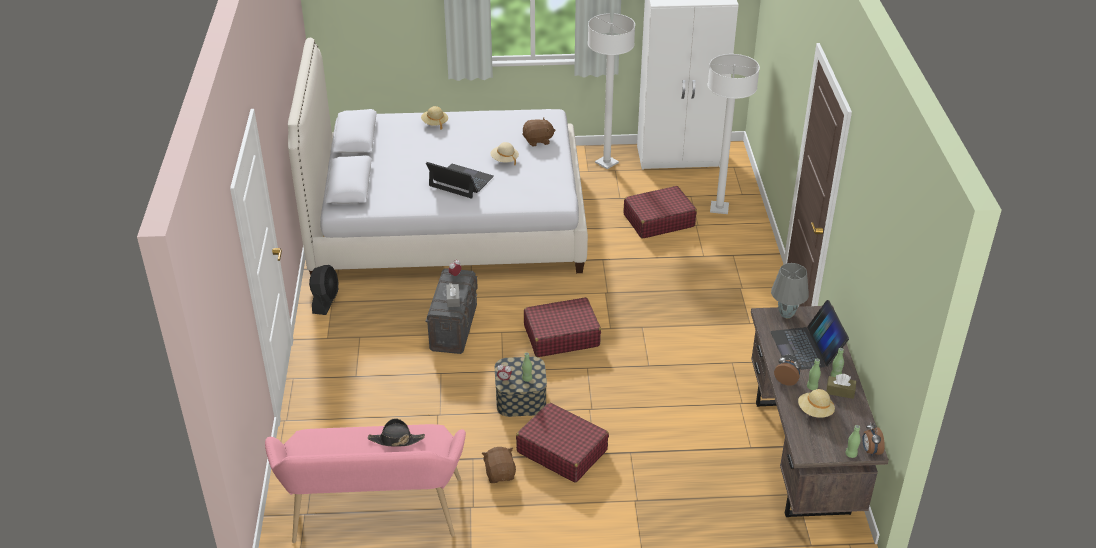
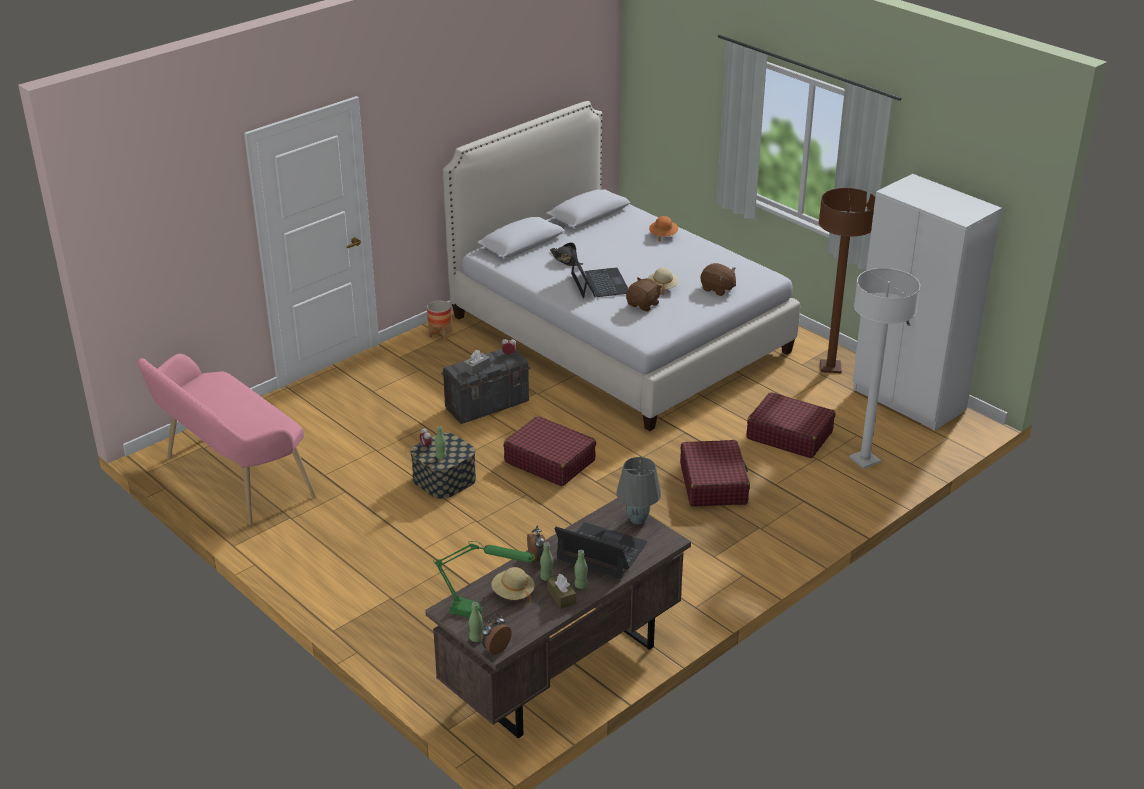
camera: 50 degrees right, 5 degrees down
black fan [309,265,339,315] -> planter [427,300,452,340]
black hat [368,418,425,447] -> black hat moved to [550,243,583,266]
beige hat [421,106,448,130] -> orange hat [649,216,678,242]
brown plush toy [481,447,516,483] -> brown plush toy moved to [626,278,662,311]
red suitcase [516,403,609,483] -> red suitcase moved to [680,440,750,507]
white floor lamp [588,13,635,169] -> brown floor lamp [819,188,875,373]
laptop [771,300,849,370] -> laptop turned 75 degrees clockwise [555,522,648,579]
none -> green table lamp [433,541,535,617]

